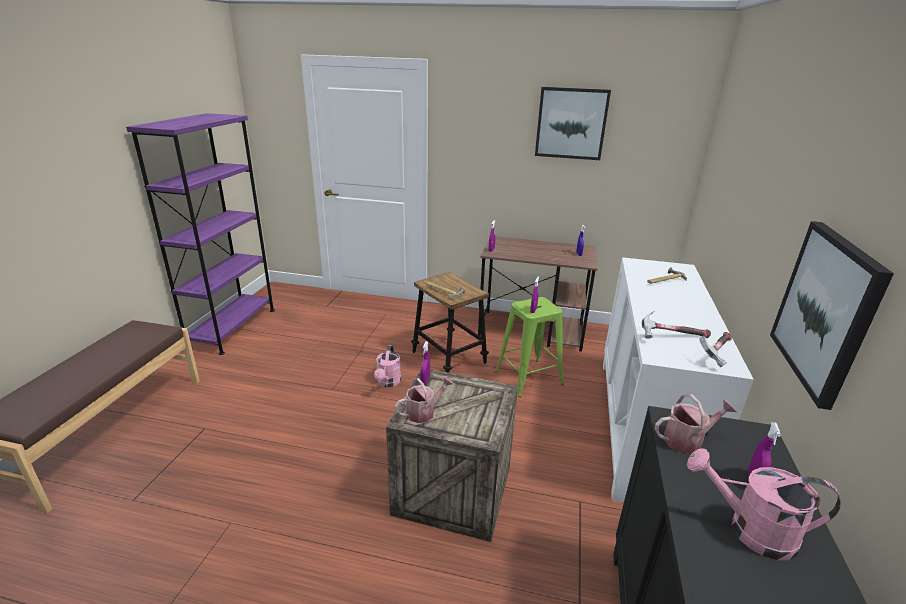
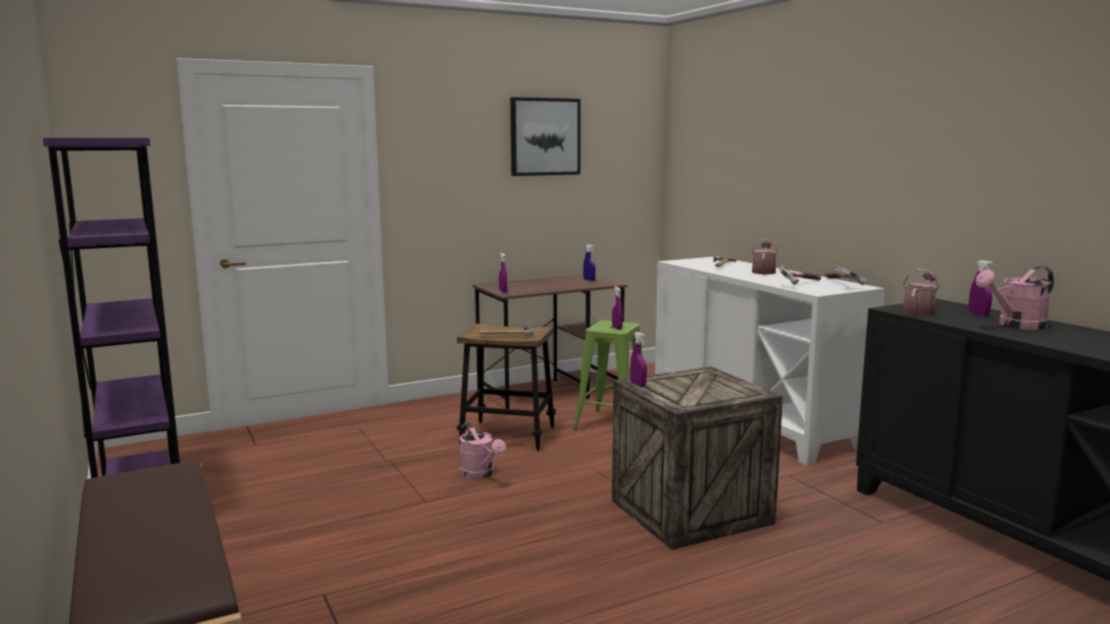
camera: 40 degrees left, 15 degrees down
watering can [395,376,454,423] -> watering can moved to [752,239,778,275]
picture [770,221,894,410] -> none

